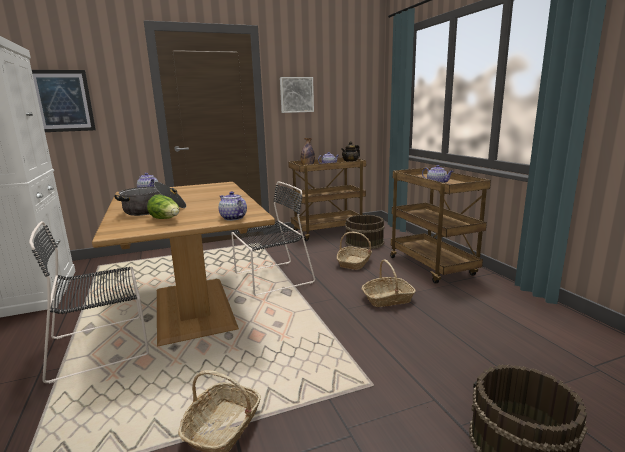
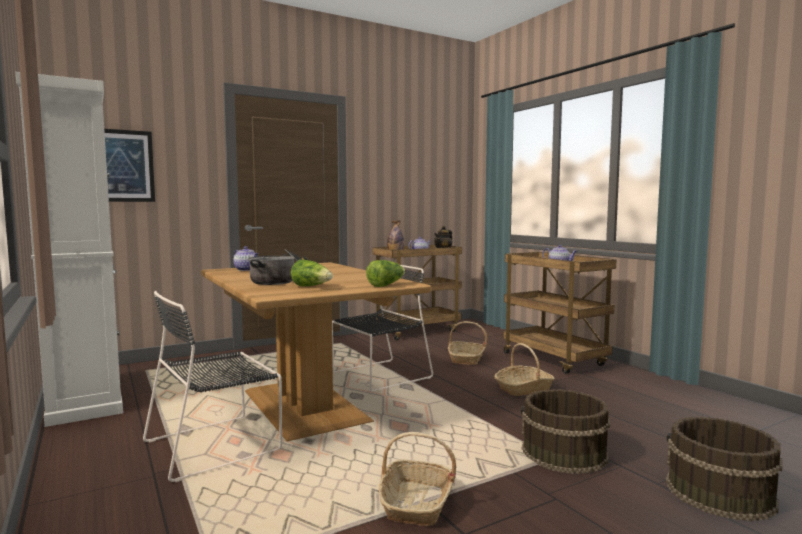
camera: 10 degrees left, 10 degrees down
teapot [219,191,247,221] -> lettuce [366,260,405,287]
picture [280,77,314,113] -> none
brown bucket [345,215,385,249] -> brown bucket moved to [521,389,610,474]

